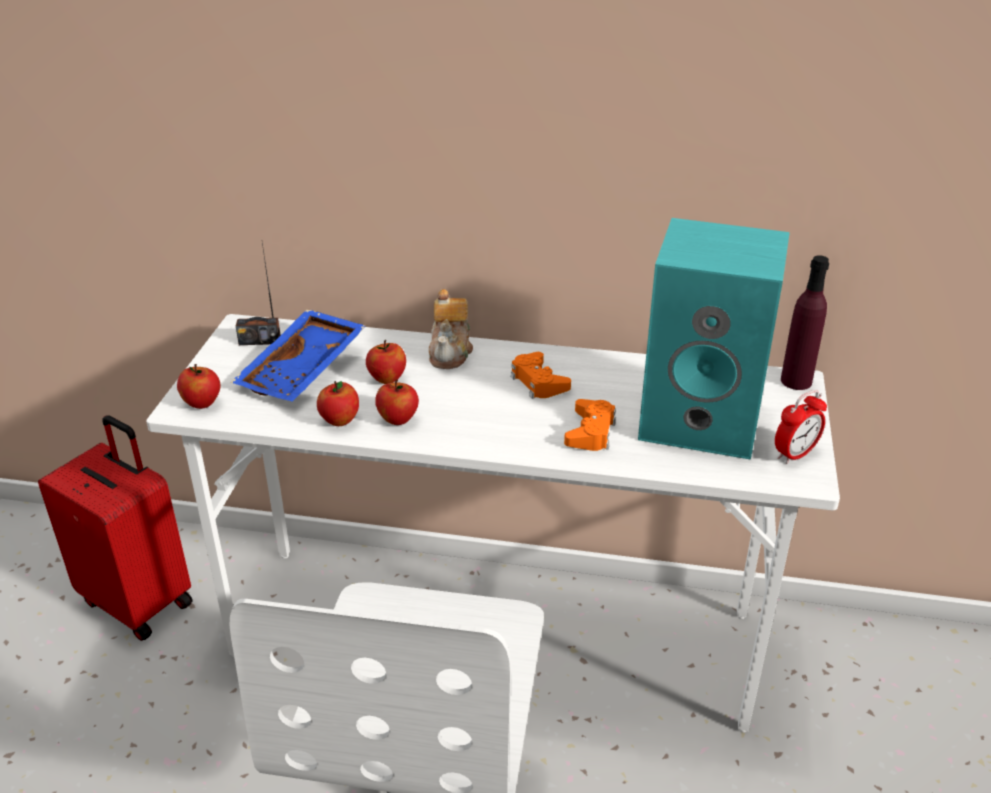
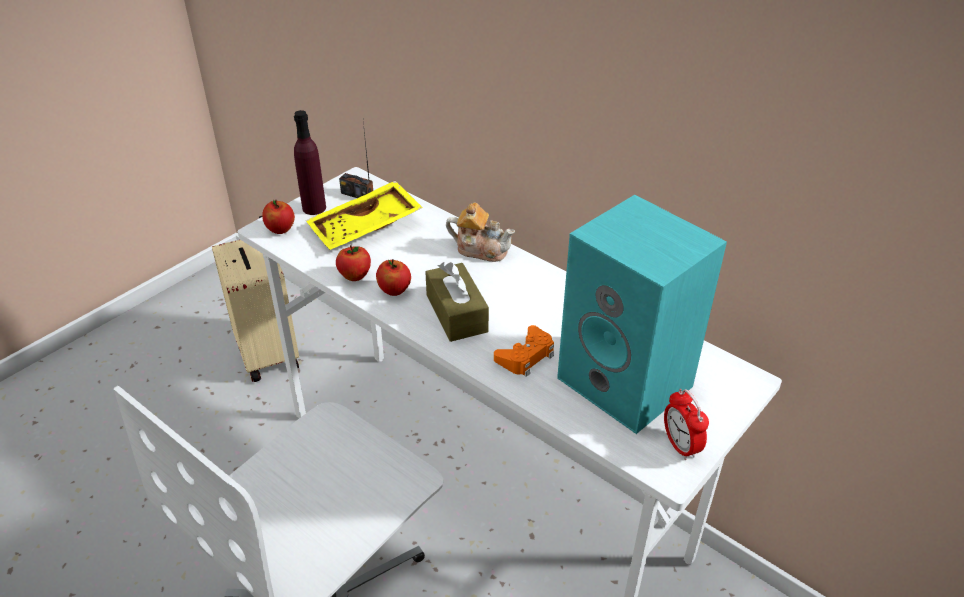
camera: 30 degrees right, 5 degrees up
red suitcase [38,415,193,641] -> beige suitcase [212,216,299,382]
blue tray [230,309,366,402] -> yellow tray [306,181,423,250]
apple [366,340,406,384] -> none
teapot [429,289,473,369] -> teapot turned 105 degrees counterclockwise [446,203,515,262]
orange game controller [511,352,571,399] -> none
alarm clock [775,390,827,464] -> alarm clock turned 75 degrees clockwise [664,389,709,460]
purple bottle [781,255,829,390] -> purple bottle moved to [294,110,326,215]
none -> brown tissue box [425,262,489,342]

